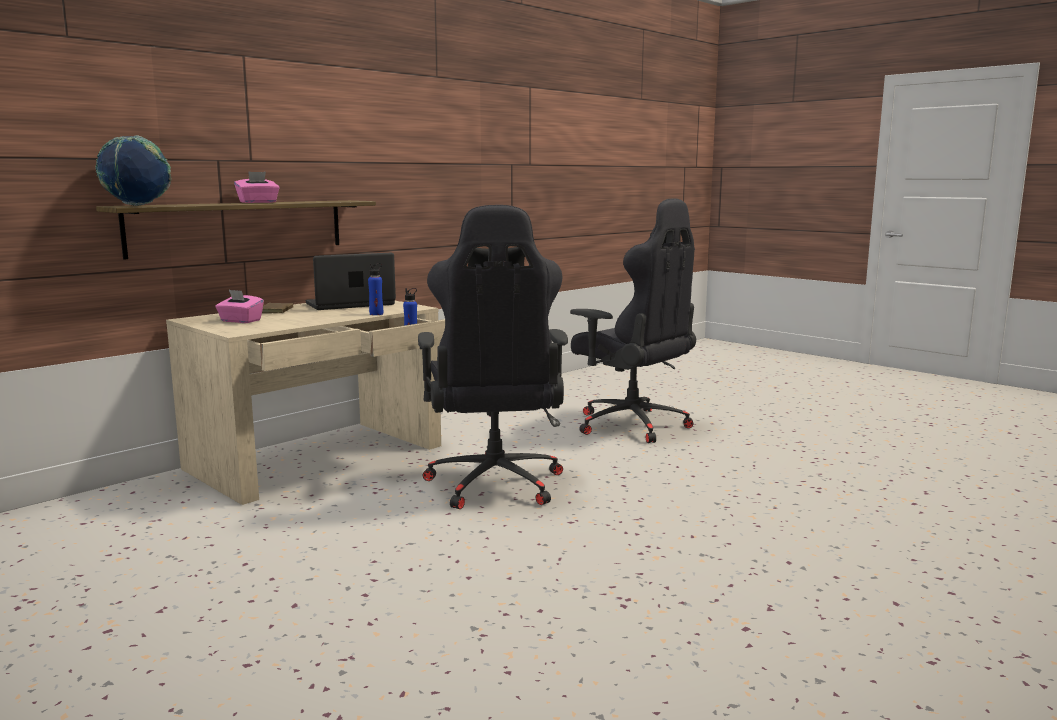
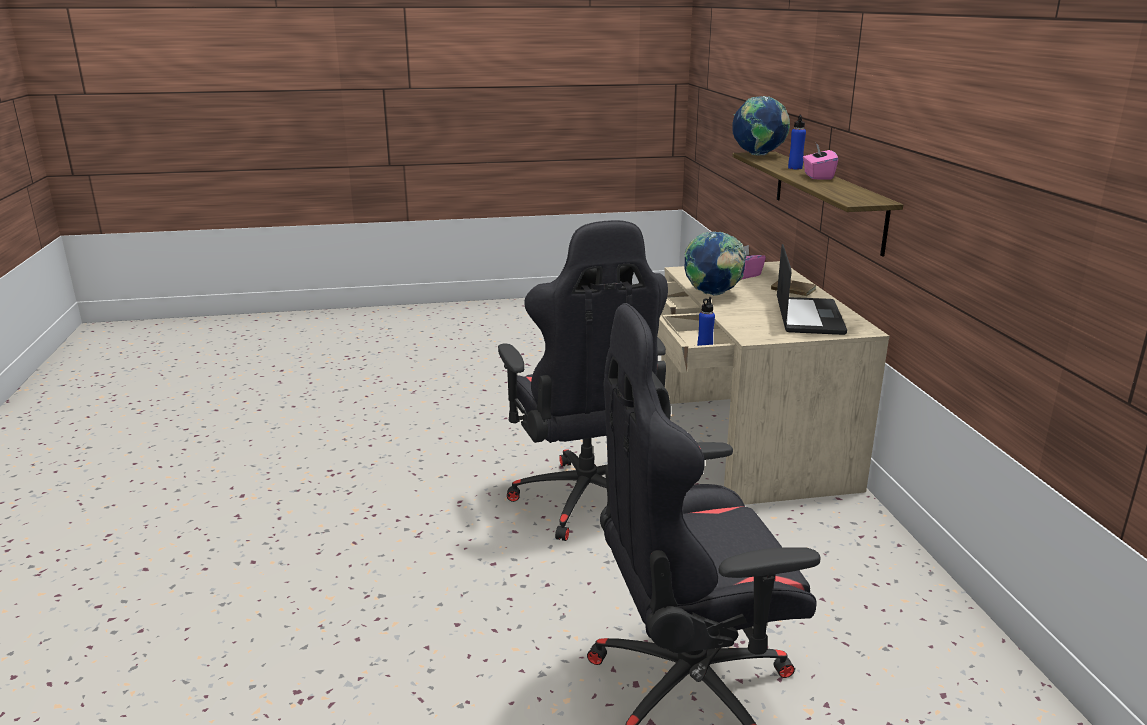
camera: 125 degrees right, 10 degrees up
blue bottle [368,263,383,315] -> blue bottle moved to [788,114,806,169]
black office chair [418,205,568,509] -> black office chair turned 135 degrees counterclockwise [498,220,671,541]
none -> globe [684,232,746,296]

